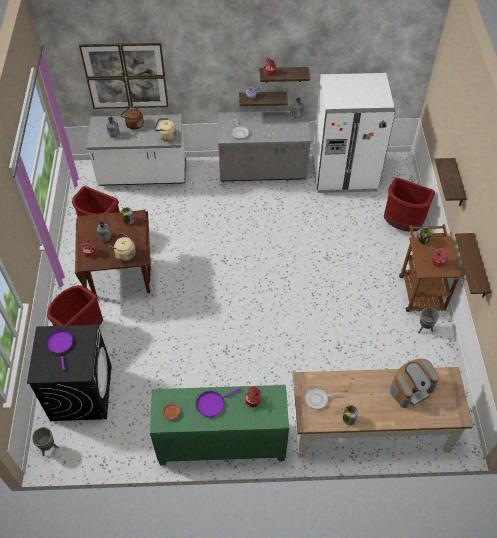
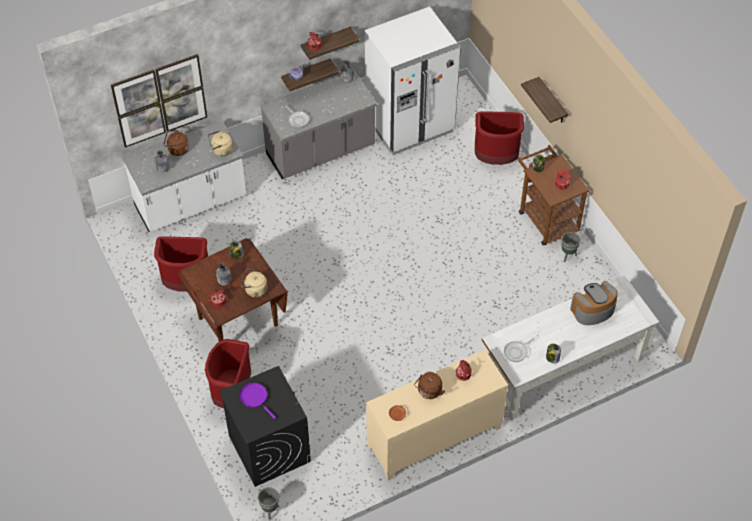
camera: 25 degrees left, 0 degrees up
green cabinet [150,385,289,465] -> beige cabinet [366,350,508,480]
purple frying pan [196,387,241,417] -> brown kettle [414,372,445,399]
brown desk [293,367,473,458] -> white desk [482,275,659,420]
coffee machine [390,359,439,408] -> coffee machine turned 150 degrees counterclockwise [570,281,618,325]
shelf [455,233,491,297] -> none

